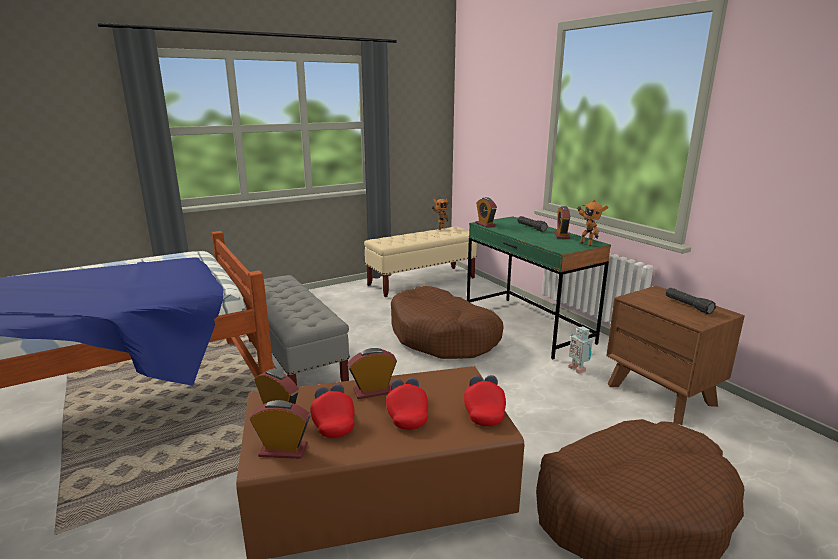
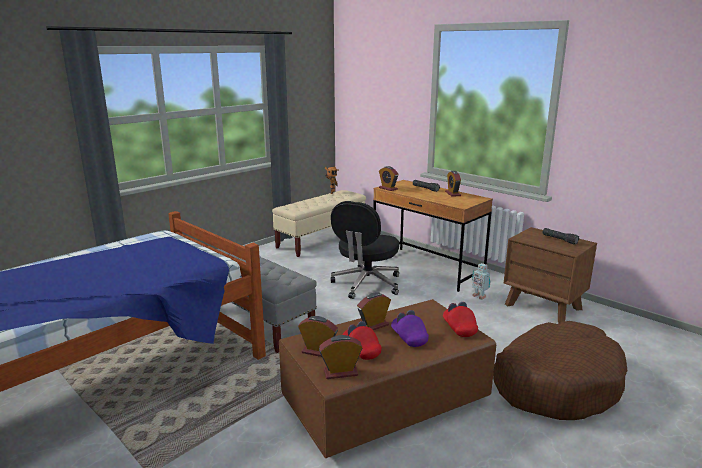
camera: 15 degrees left, 0 degrees up
red cap [386,378,428,430] -> purple cap [391,310,429,347]
brown dog bed [391,286,504,359] -> black office chair [331,201,399,299]
green desk [467,217,611,360] -> brown desk [373,180,493,292]
toy robot [578,199,608,246] -> none

